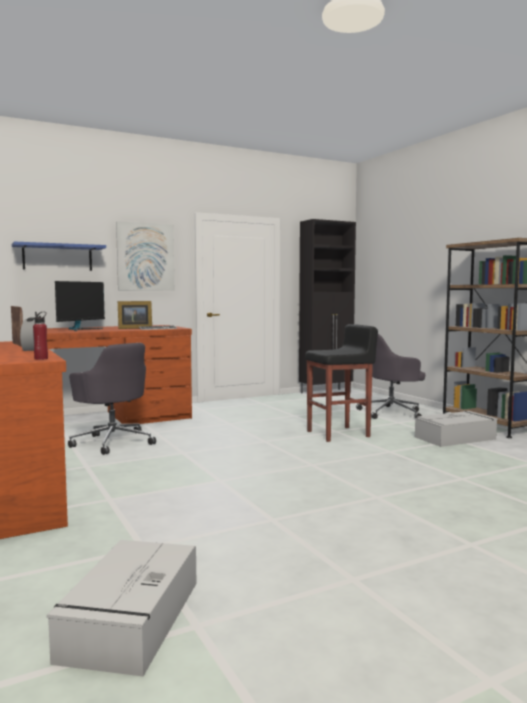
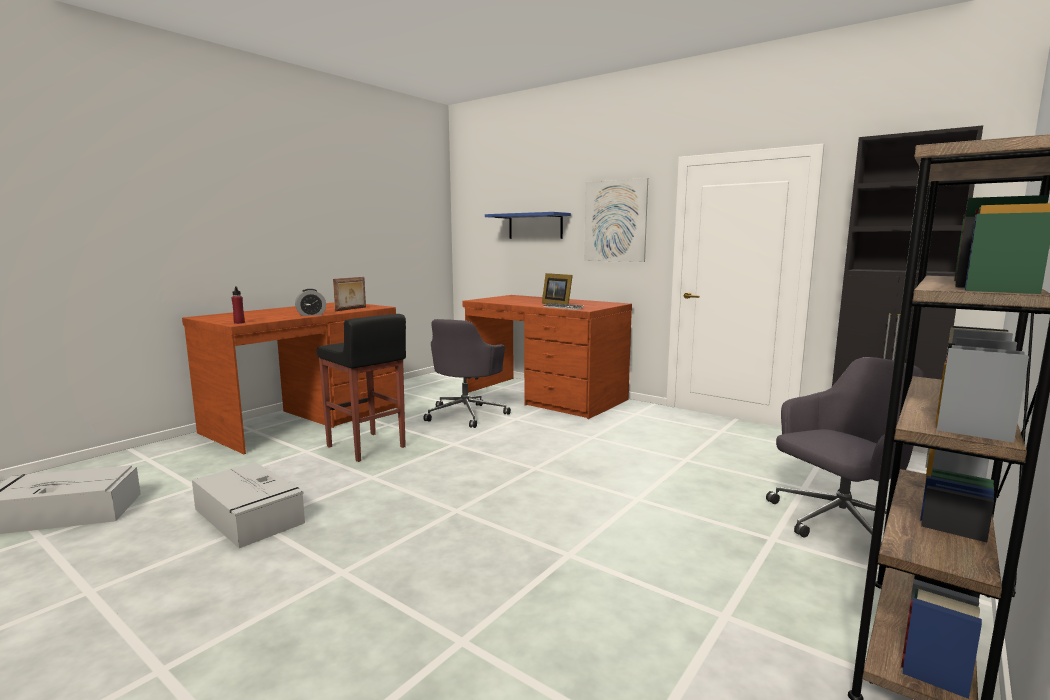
camera: 65 degrees right, 5 degrees up
monitor [55,281,105,331] -> none
black stool [305,324,378,442] -> black stool moved to [317,314,406,462]
grey office chair [356,334,425,419] -> grey office chair turned 105 degrees clockwise [766,357,924,548]
grey storage box [415,411,498,447] -> grey storage box moved to [192,462,305,548]

